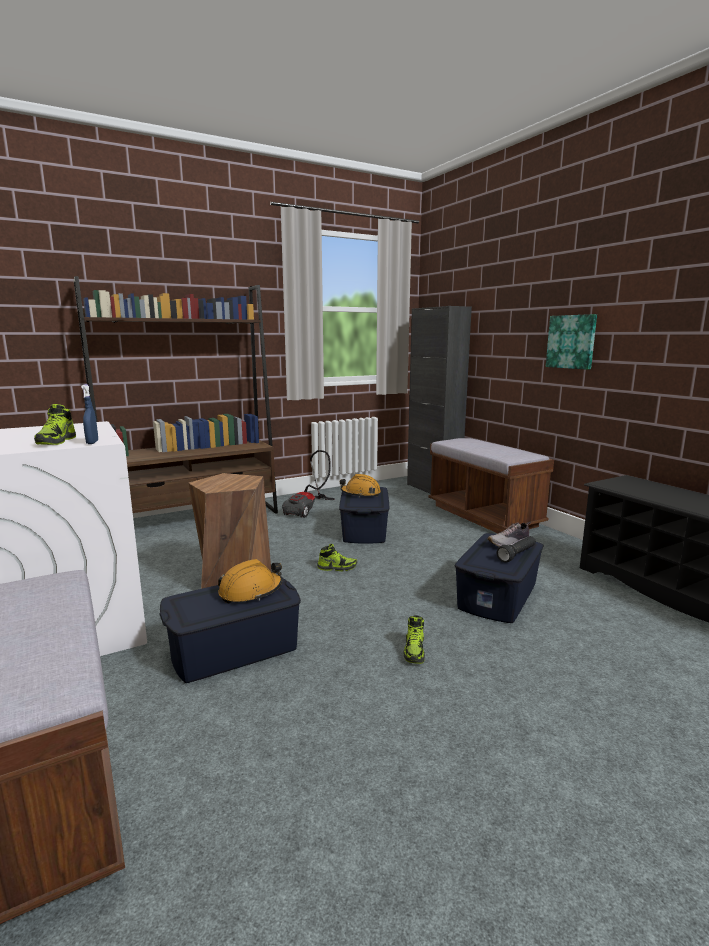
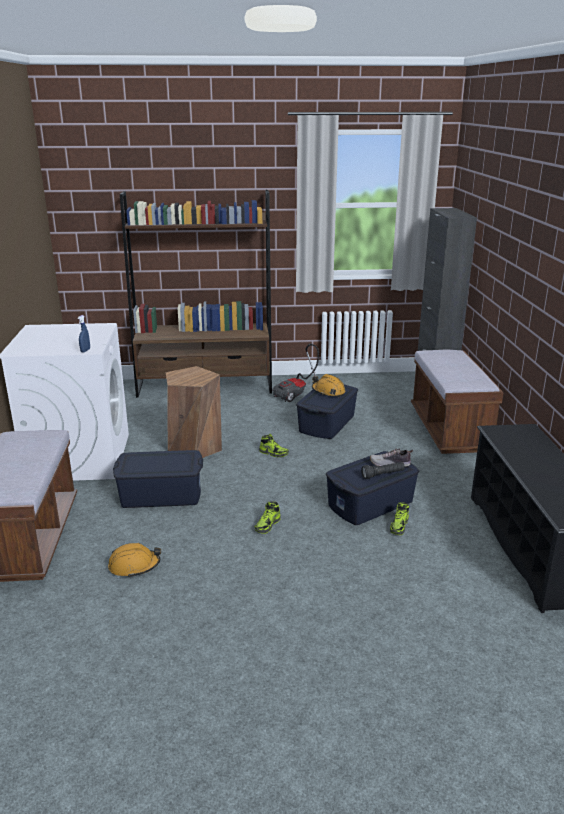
camera: 25 degrees right, 10 degrees up
shoe [34,404,76,445] -> shoe moved to [390,502,409,535]
orange hard hat [218,559,282,604] -> orange hard hat moved to [108,543,161,578]
picture [546,314,597,370] -> none

